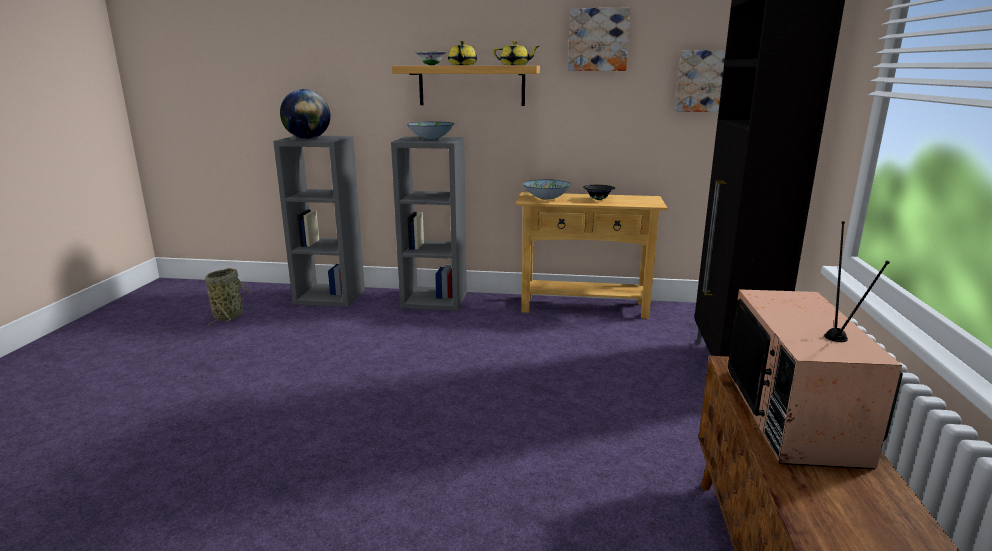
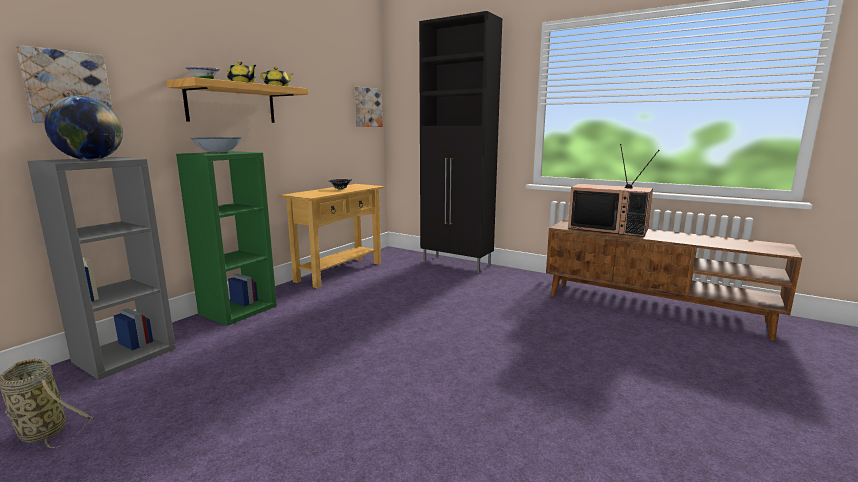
camera: 65 degrees left, 5 degrees down
grey bookcase [391,136,467,311] -> green bookcase [176,151,277,326]
bowl [523,179,571,200] -> none
picture [568,8,630,71] -> picture moved to [16,45,113,123]

